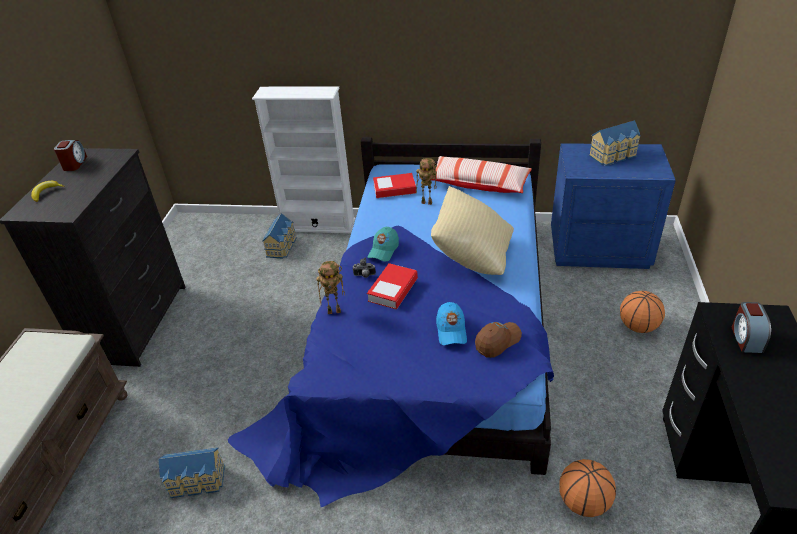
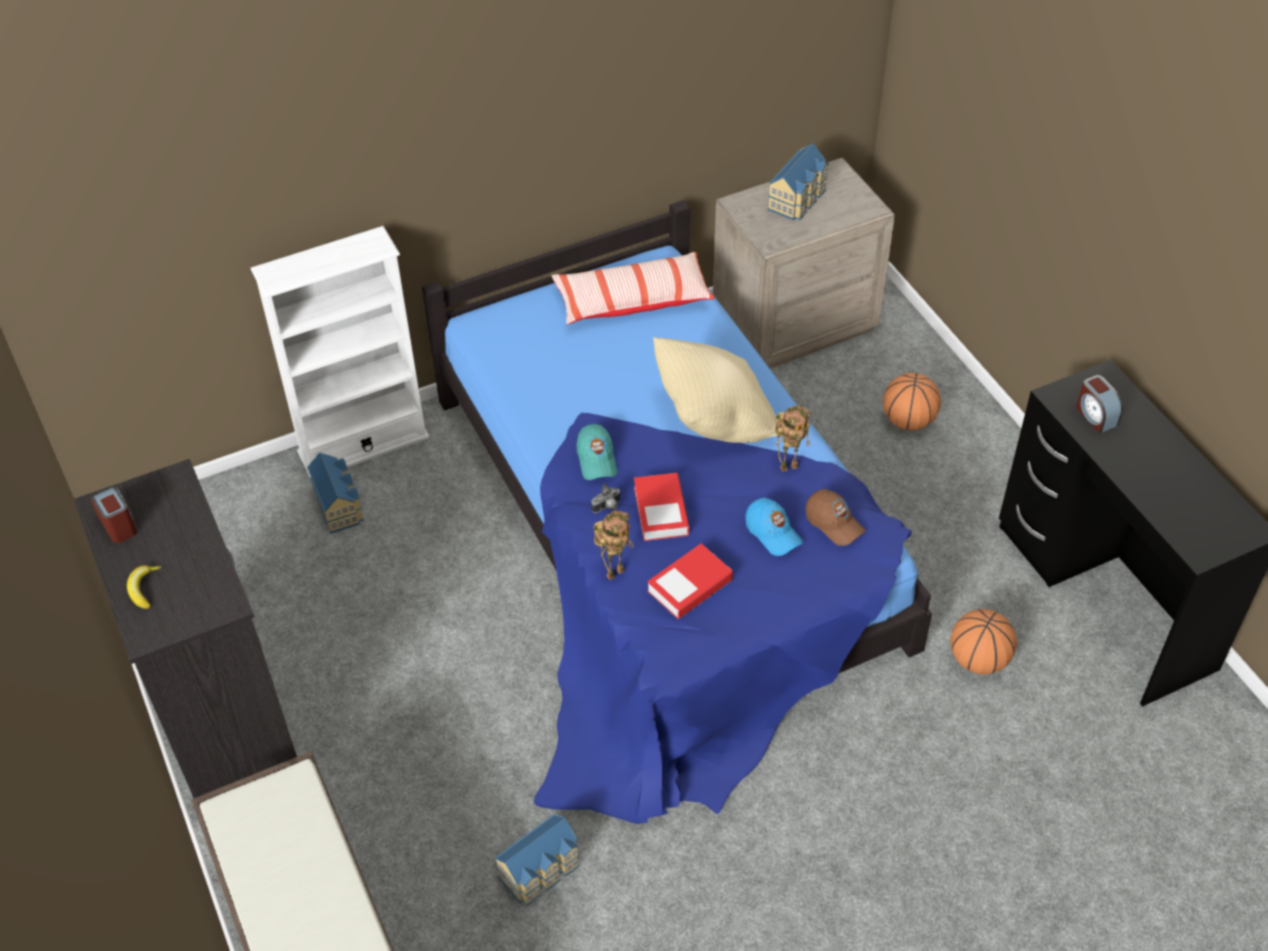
camera: 35 degrees left, 10 degrees up
book [373,173,416,198] -> book moved to [647,543,733,619]
toy robot [416,158,437,205] -> toy robot moved to [775,405,812,472]
brown cap [475,322,522,358] -> brown cap turned 120 degrees clockwise [805,489,866,546]
blue nightstand [551,143,676,269] -> beige nightstand [713,157,895,368]

